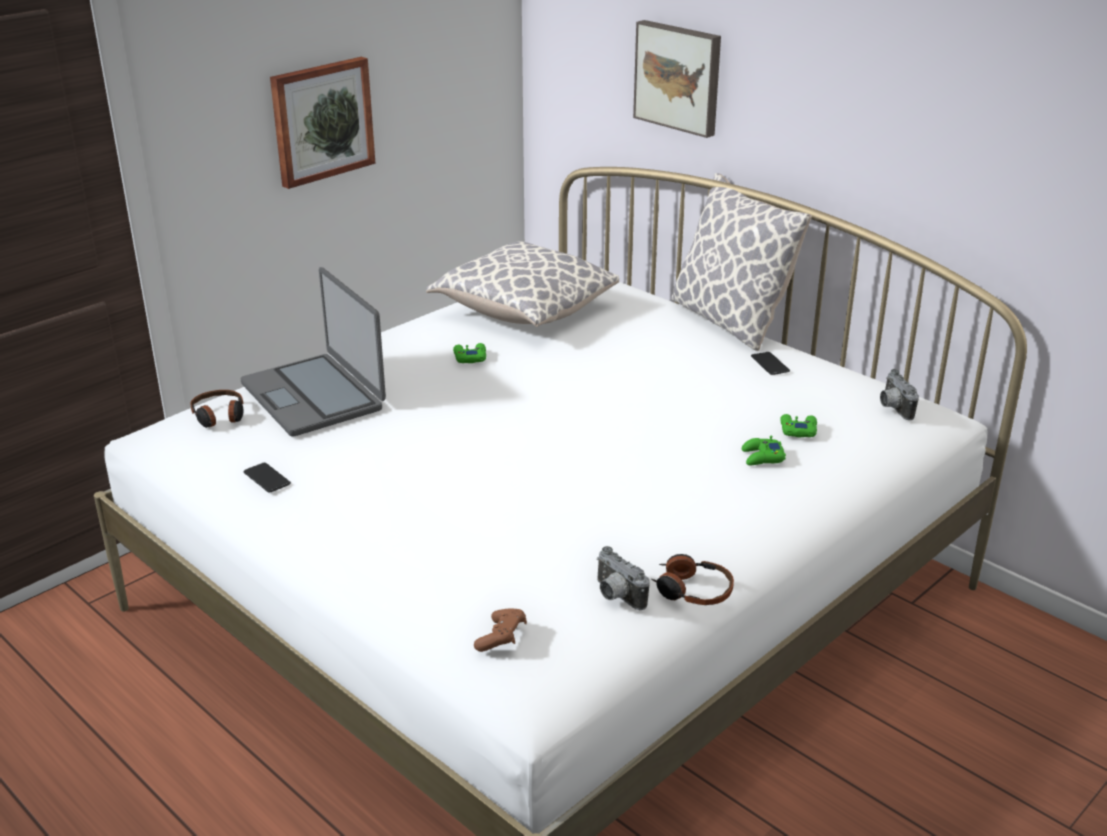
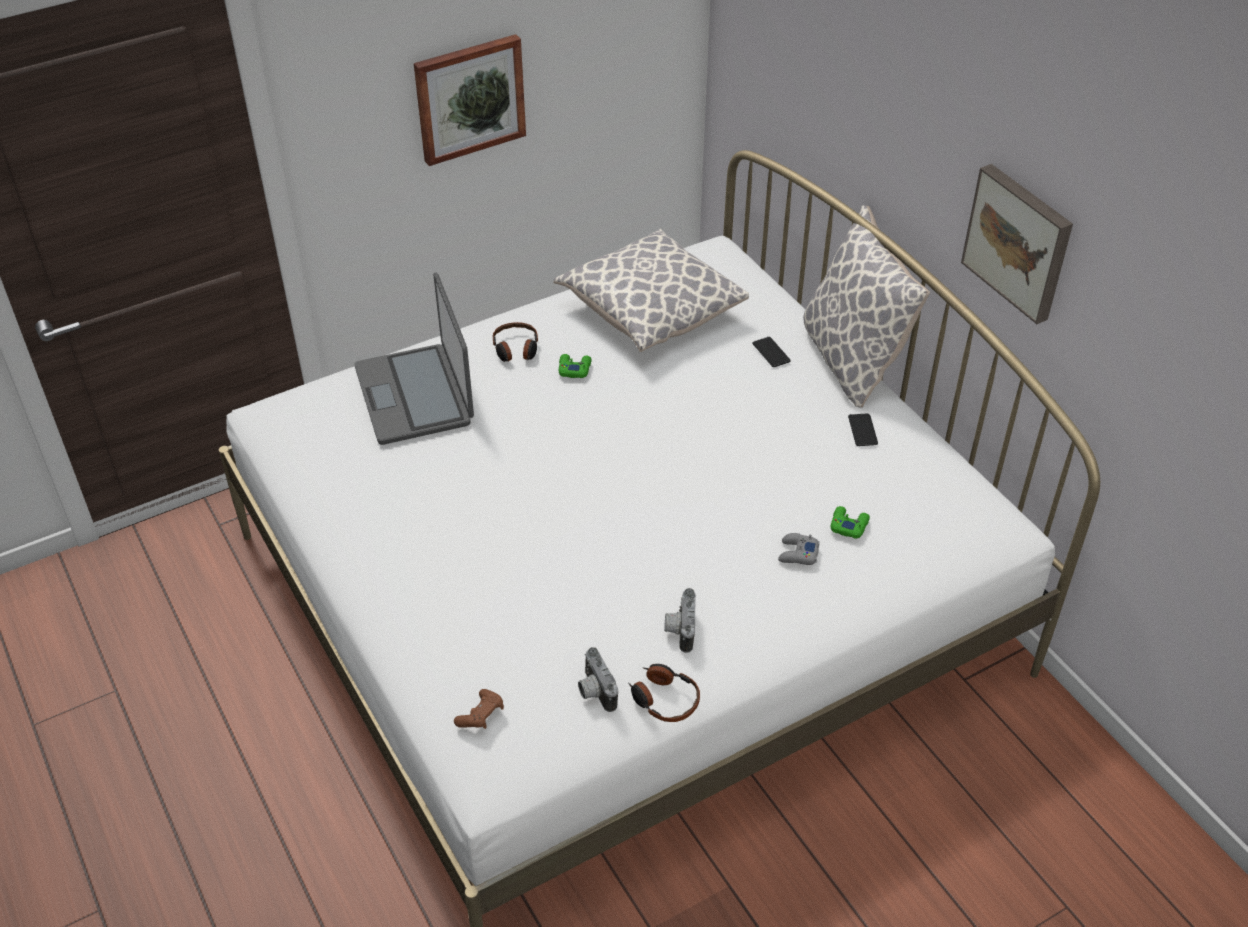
camera: 15 degrees right, 15 degrees up
headphones [190,390,243,428] -> headphones moved to [493,322,538,362]
phone [244,463,291,492] -> phone moved to [752,337,791,367]
picture [633,20,721,138] -> picture moved to [961,164,1073,324]
green game controller [742,435,786,465] -> grey game controller [778,533,820,565]
camera [880,369,919,420] -> camera moved to [664,588,696,653]

